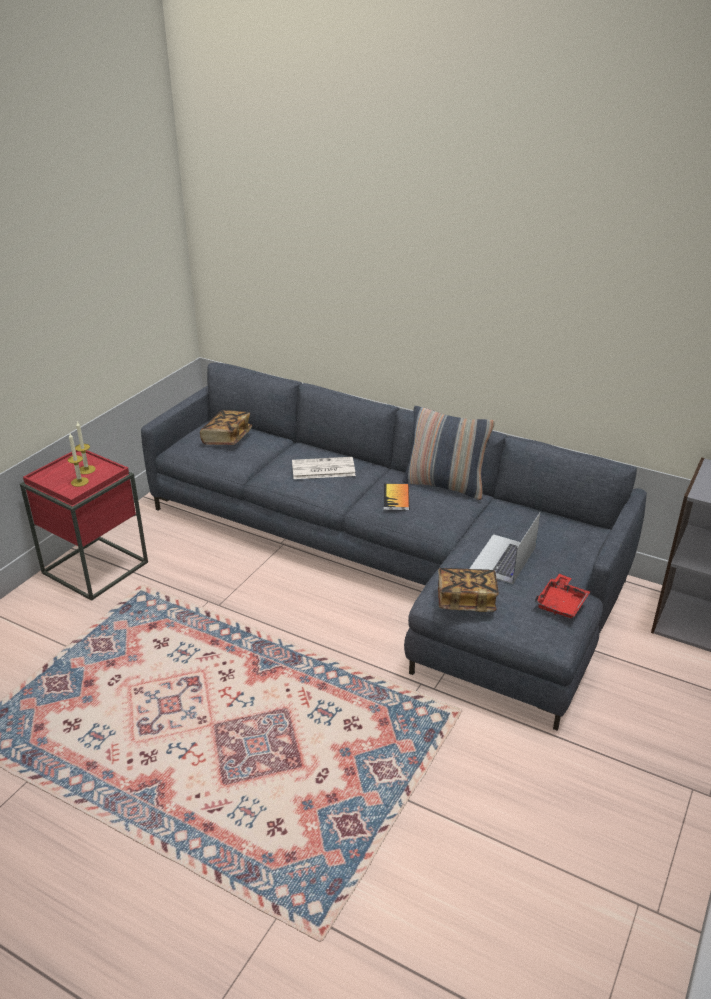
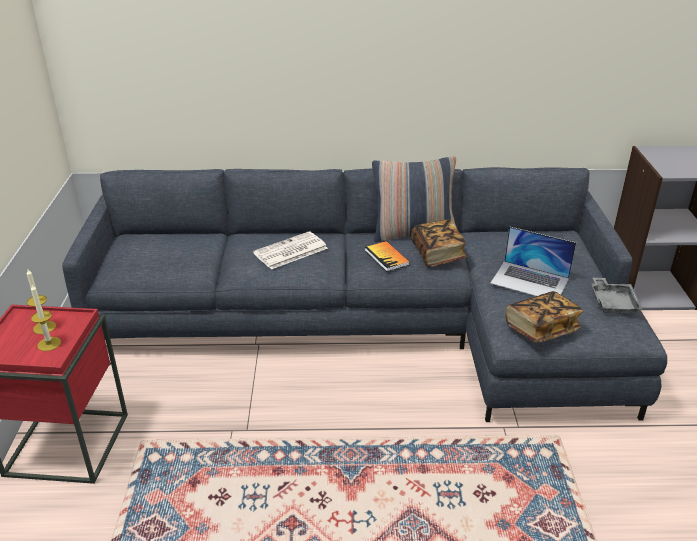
camera: 30 degrees left, 0 degrees up
book [200,410,252,445] -> book moved to [411,219,467,267]
laptop [469,513,540,584] -> laptop turned 60 degrees counterclockwise [490,226,576,296]
red tray [535,574,590,618] -> grey tray [591,277,643,314]

